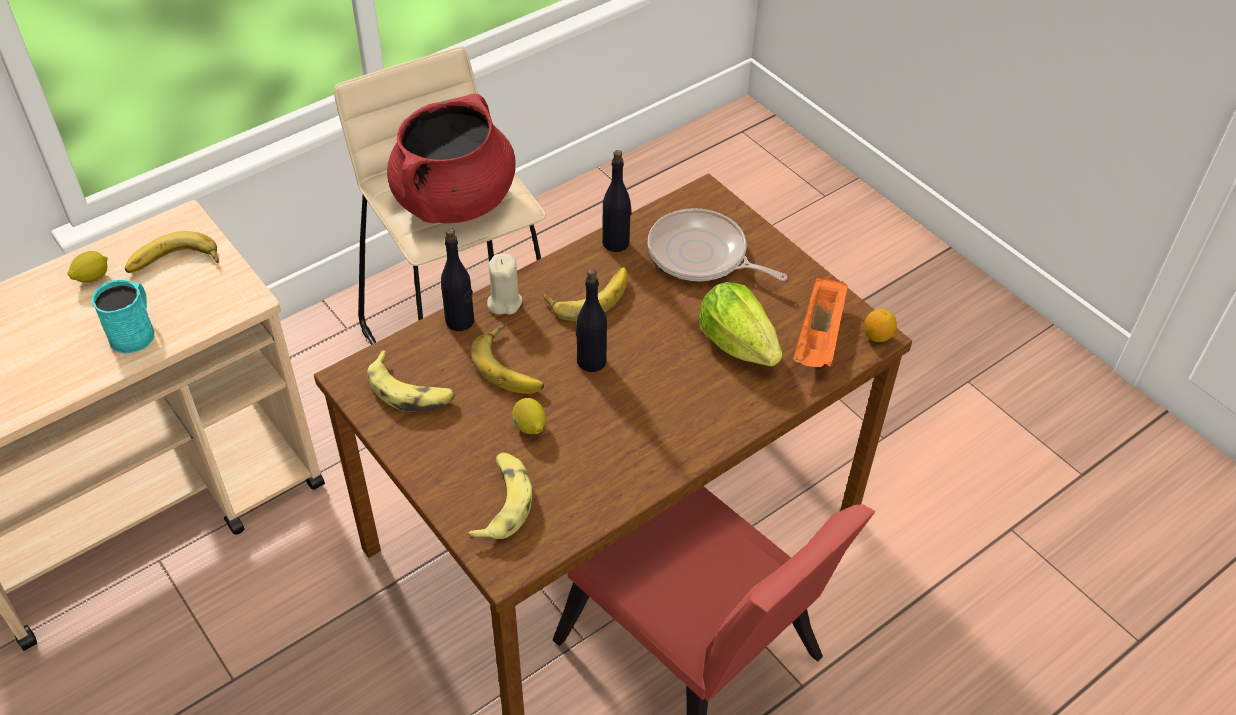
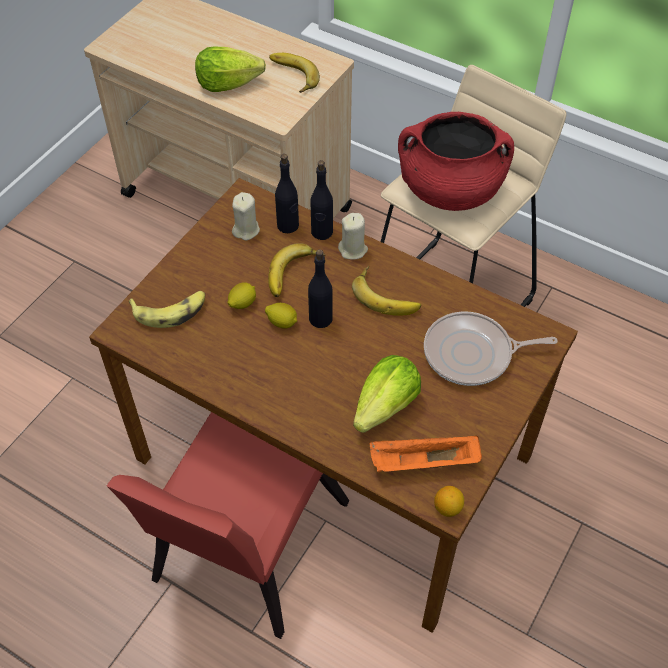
camera: 70 degrees right, 5 degrees up
lemon [67,251,108,283] -> lemon moved to [265,303,297,328]
turquoise mug [92,280,154,354] -> lettuce [195,47,266,92]
banana [367,350,455,412] -> beige candle [232,192,260,240]
black bottle [602,150,632,252] -> black bottle moved to [275,154,299,233]
frying pan [648,208,788,281] -> frying pan turned 105 degrees counterclockwise [424,311,557,386]

